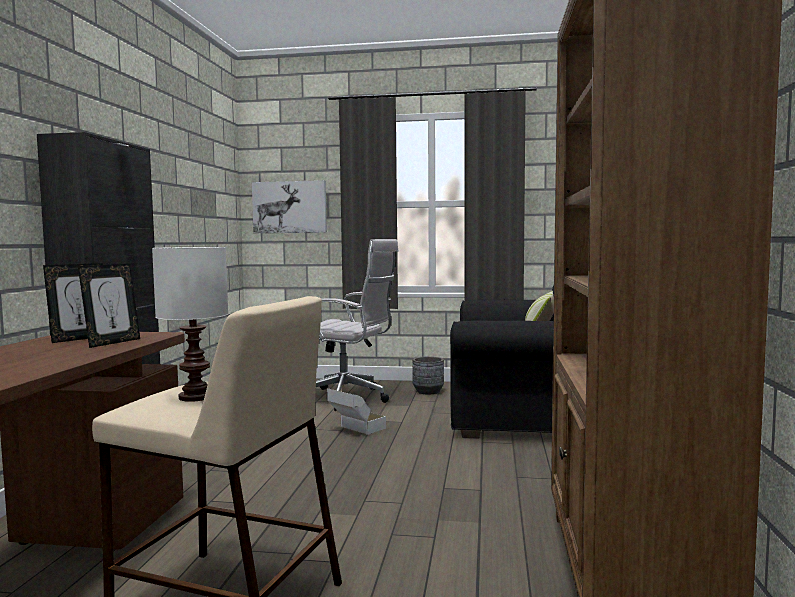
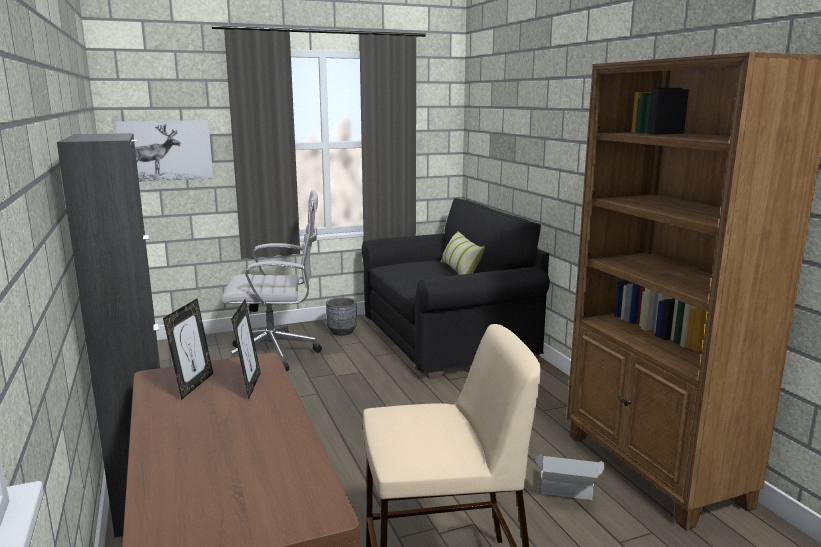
camera: 30 degrees left, 10 degrees up
white table lamp [152,247,228,402] -> none
cardboard box [327,388,386,435] -> cardboard box moved to [535,454,605,500]

